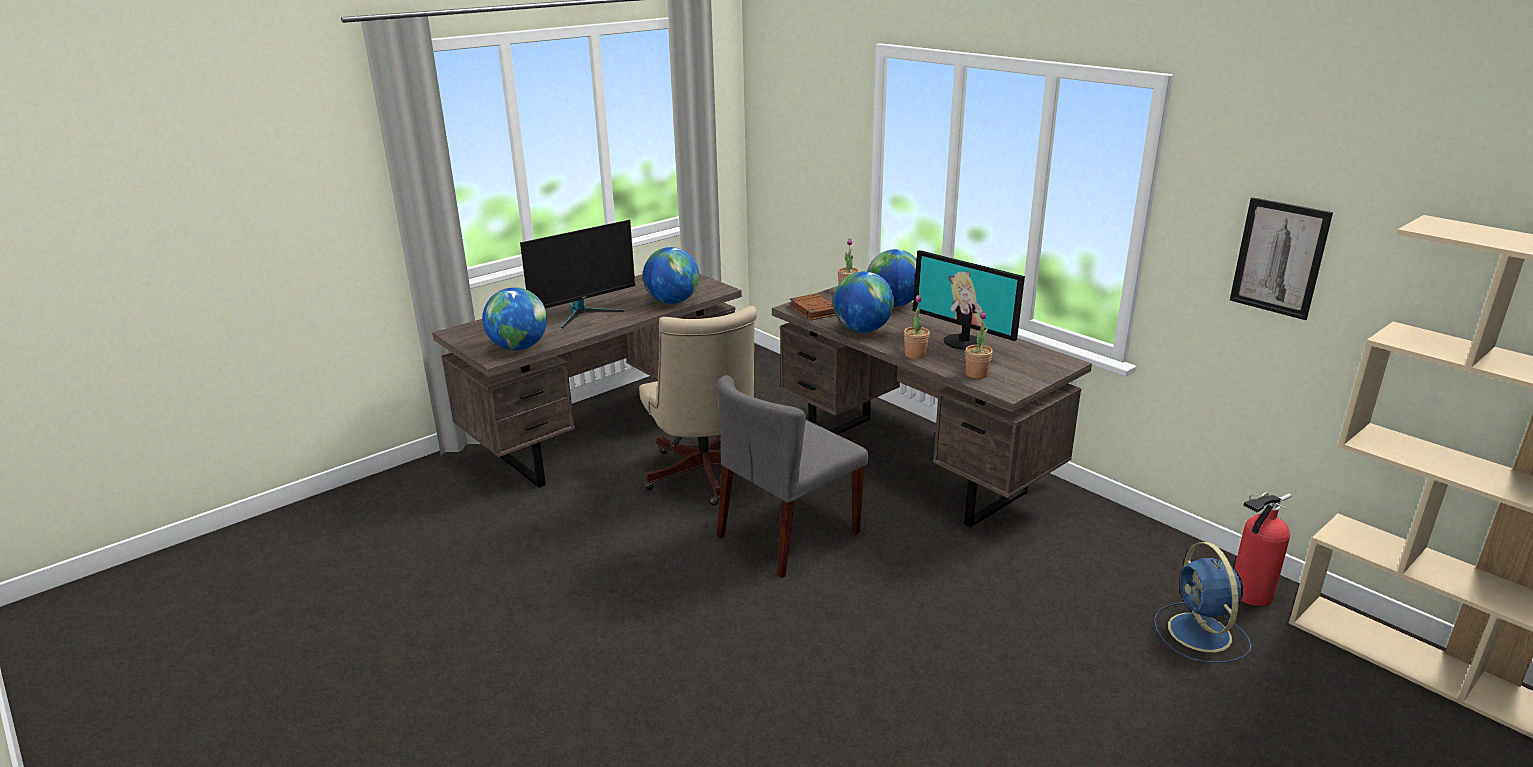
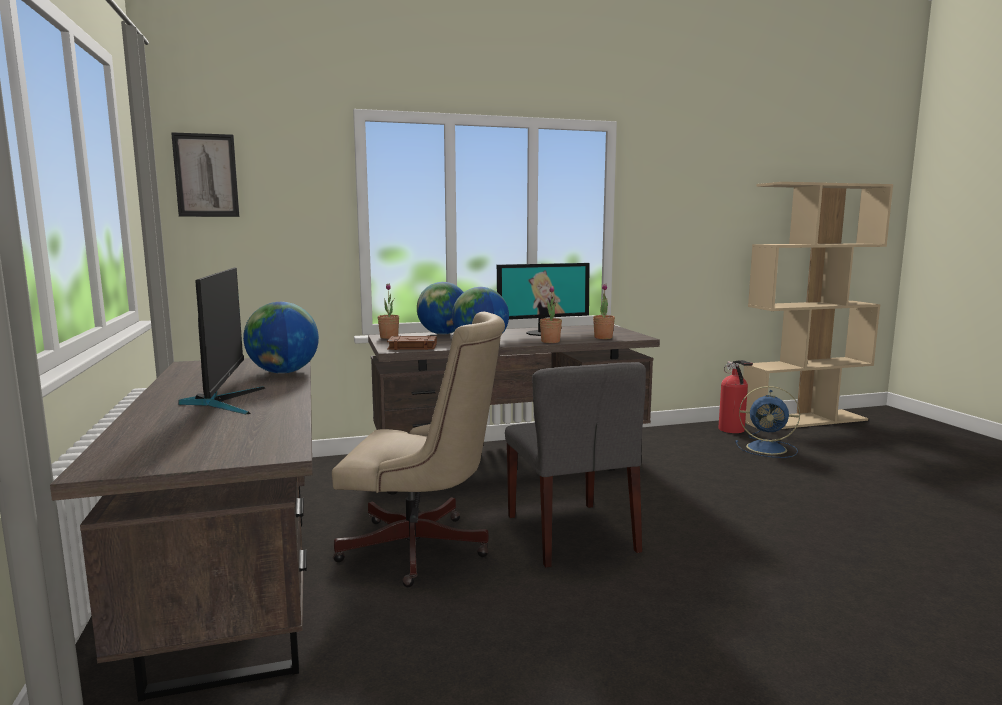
camera: 65 degrees left, 15 degrees down
globe [482,287,547,350] -> none
picture [1230,197,1333,320] -> picture moved to [171,132,239,217]

